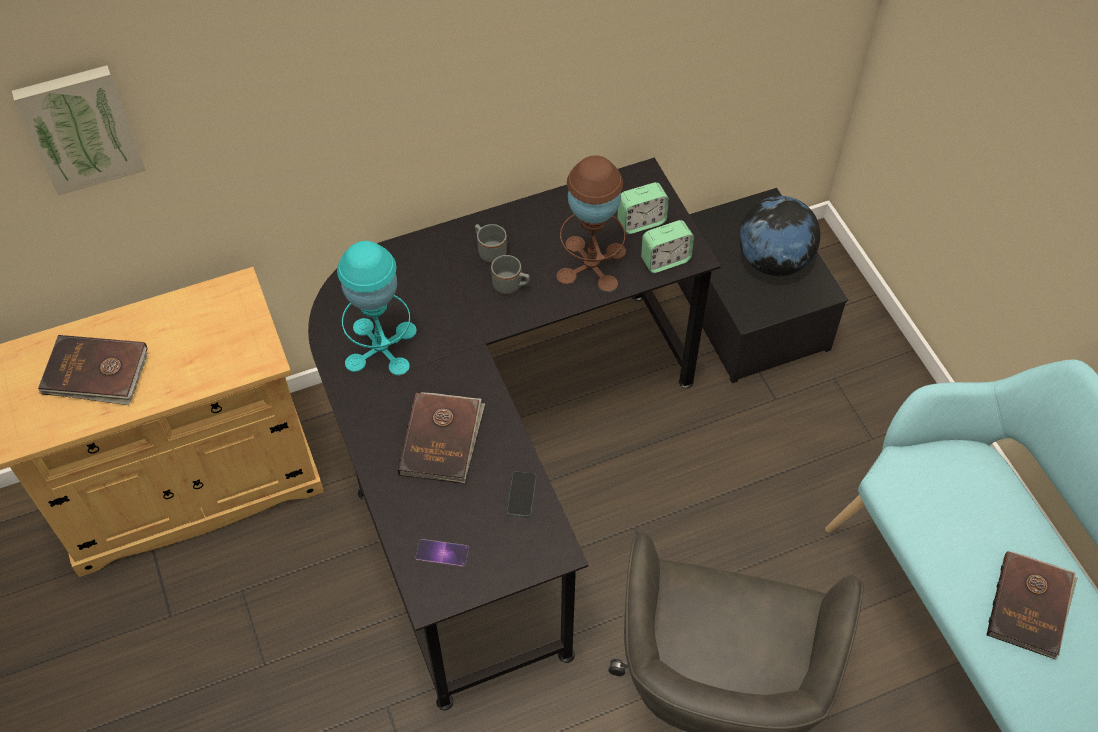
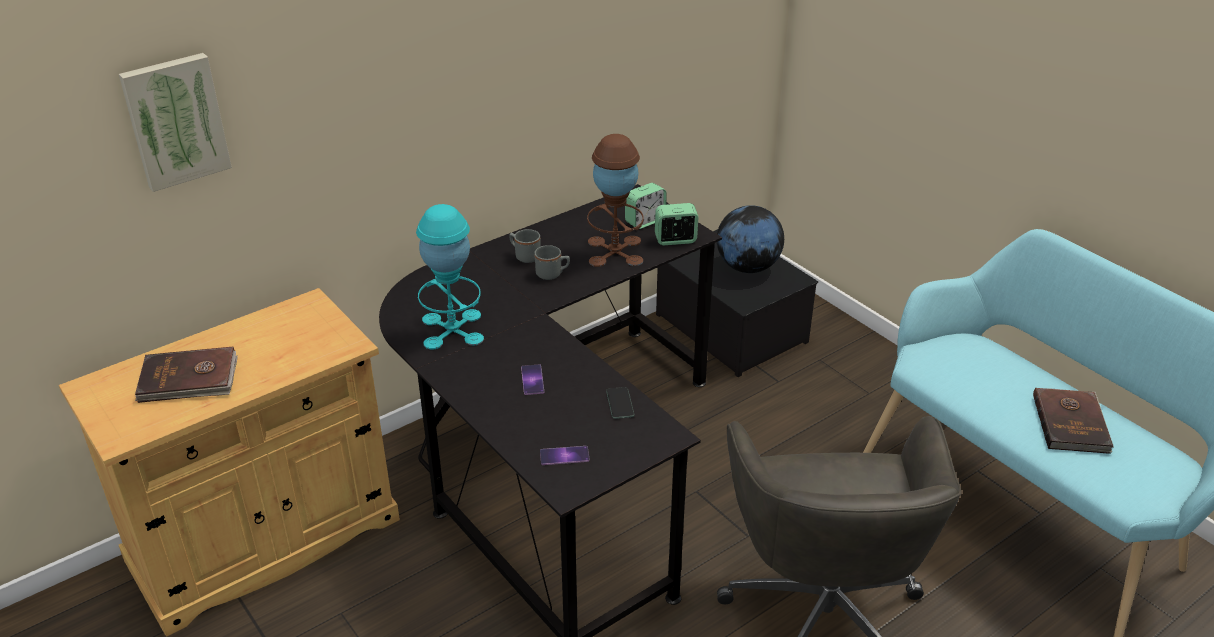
camera: 15 degrees left, 20 degrees down
brown book [398,392,485,484] -> phone [521,364,544,395]
alarm clock [641,220,694,273] -> alarm clock turned 150 degrees counterclockwise [655,203,699,245]

